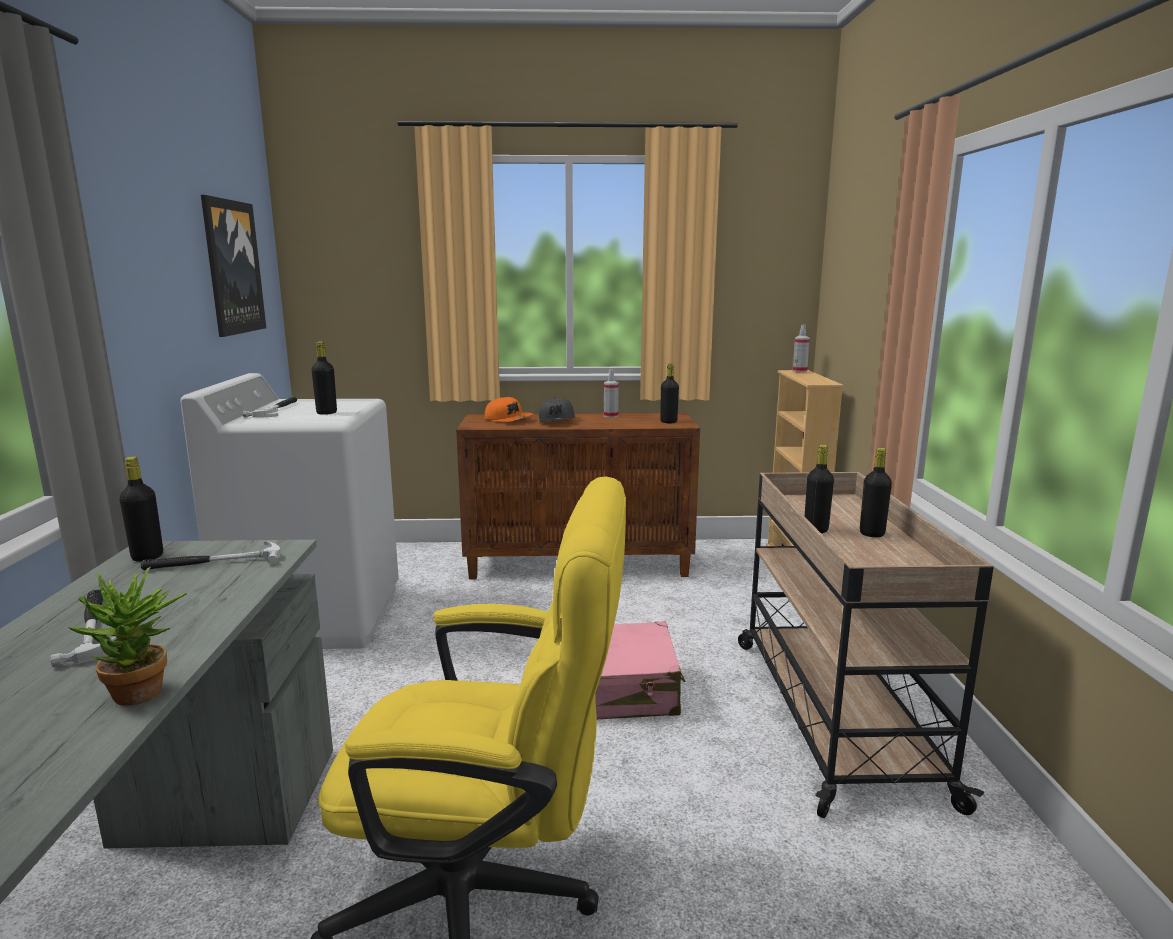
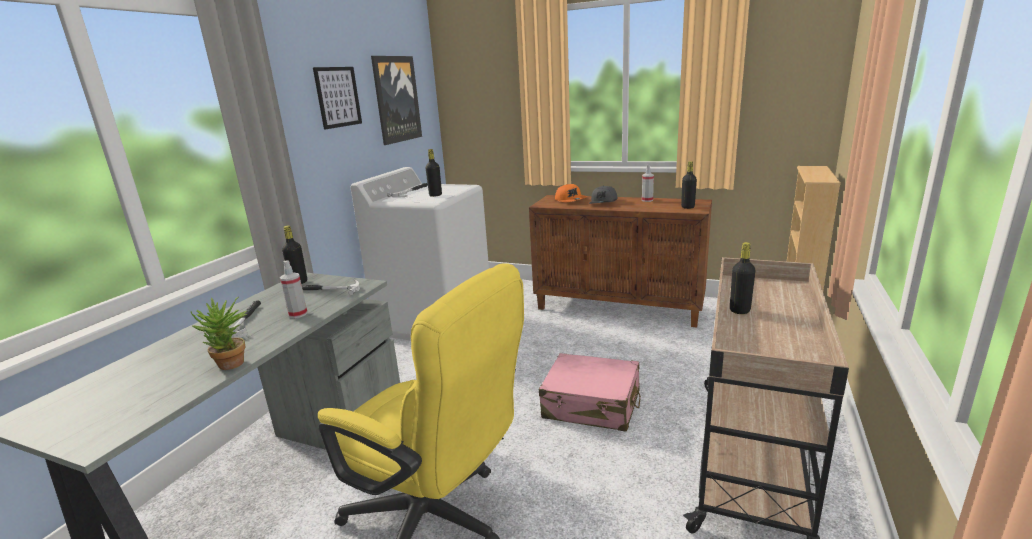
camera: 25 degrees right, 5 degrees up
spray bottle [793,324,810,373] -> spray bottle moved to [280,261,308,318]
black bottle [860,448,892,537] -> none
none -> picture [313,67,362,129]

